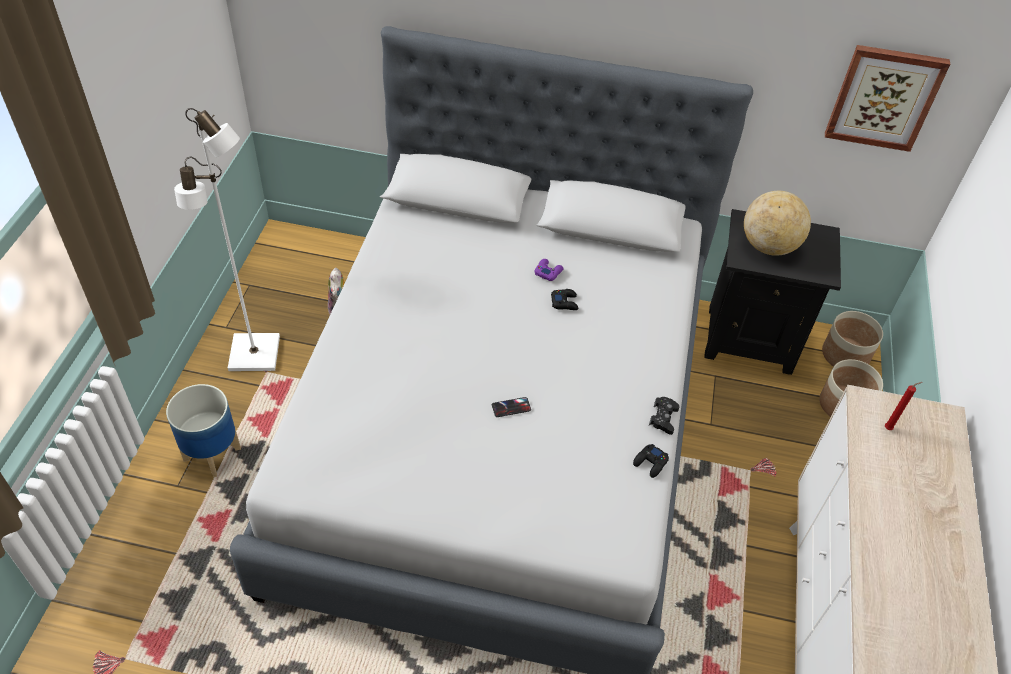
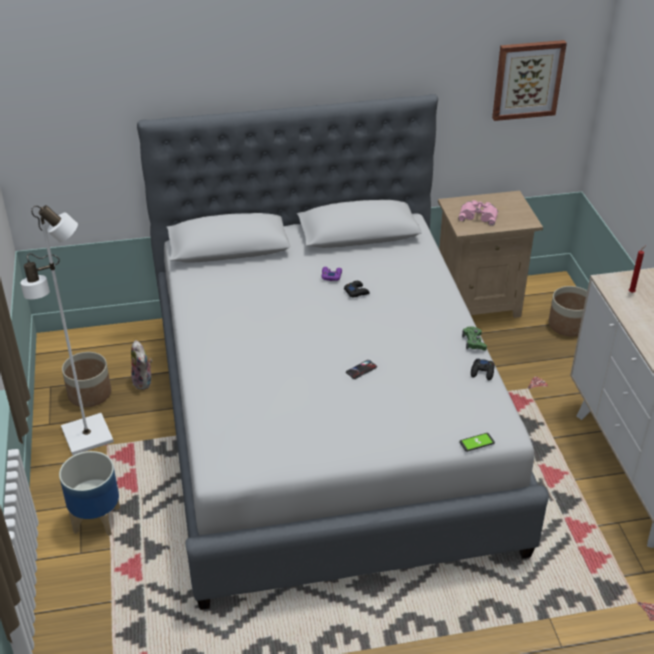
camera: 20 degrees left, 10 degrees down
black game controller [649,397,680,435] -> green game controller [462,326,487,350]
black nightstand [704,209,841,375] -> beige nightstand [438,191,543,318]
globe [744,191,811,256] -> pink binoculars [458,200,498,226]
planter [822,311,883,367] -> planter moved to [62,352,111,407]
none -> phone [459,433,495,452]

